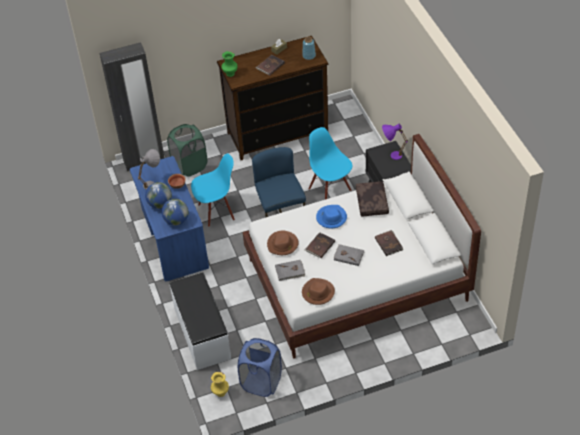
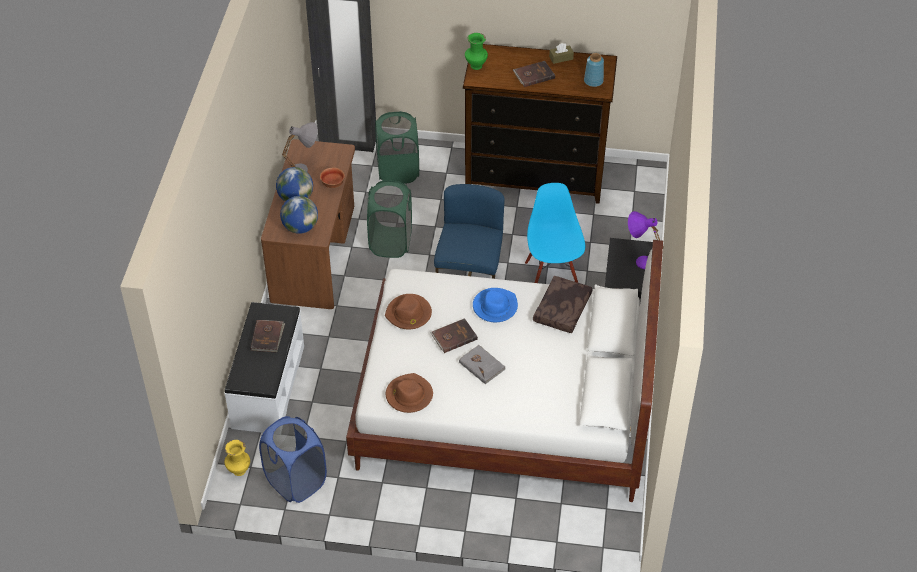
camera: 25 degrees right, 0 degrees up
blue desk [130,156,209,281] -> brown desk [261,139,355,309]
blue chair [191,153,235,227] -> green laundry basket [367,180,412,258]
grey book [275,260,305,281] -> none
brown book [375,230,403,256] -> brown book moved to [250,320,285,353]

